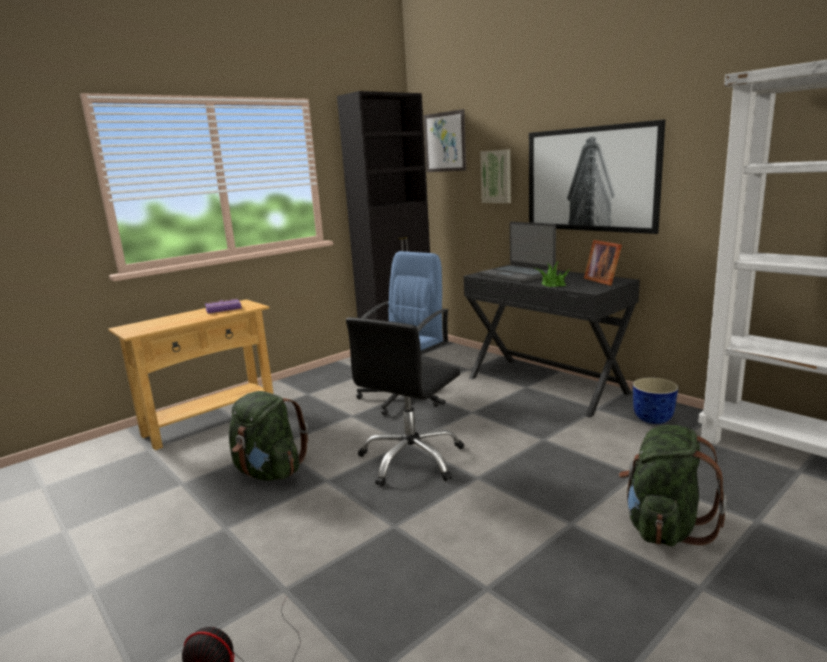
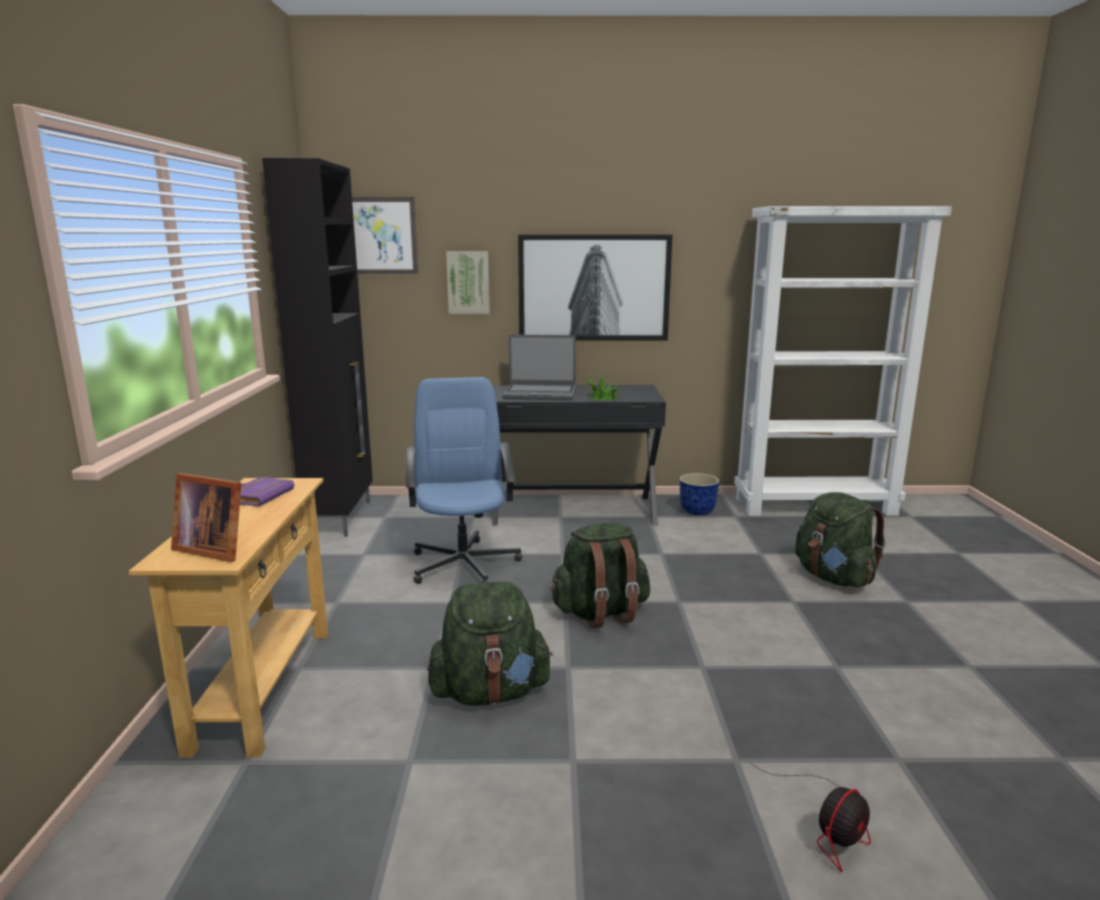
camera: 50 degrees left, 0 degrees up
black office chair [346,317,464,486] -> green backpack [550,523,650,629]
picture frame [584,240,622,286] -> picture frame moved to [171,473,242,562]

